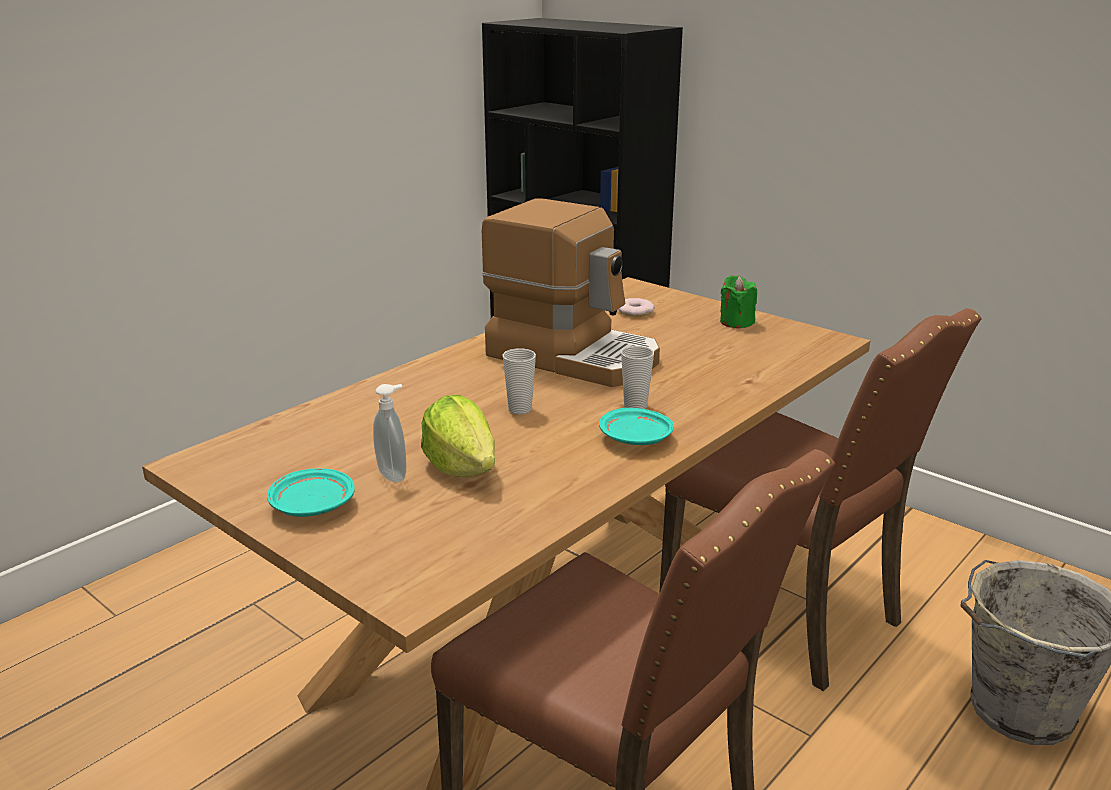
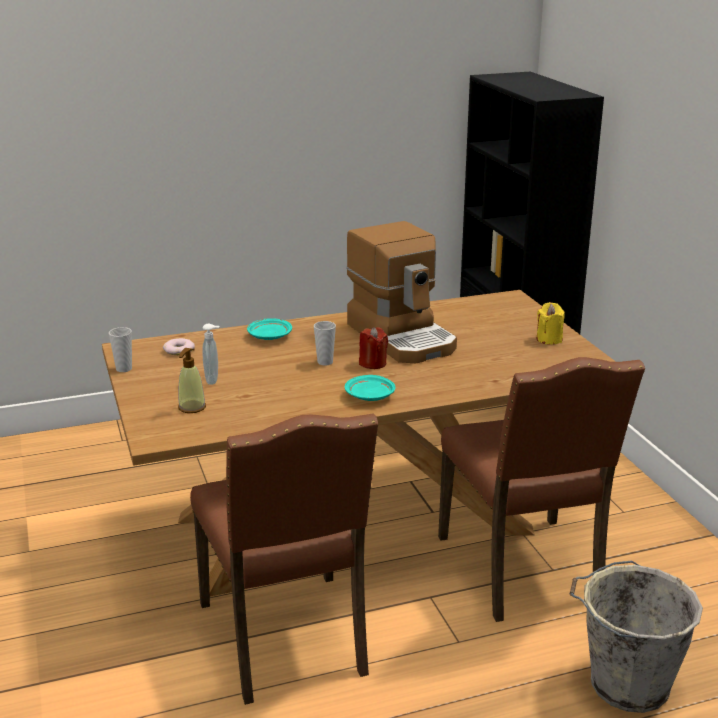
camera: 30 degrees right, 0 degrees up
turquoise plate [267,468,355,517] -> turquoise plate moved to [247,318,292,340]
lettuce [421,395,495,477] -> none
donut [618,298,655,317] -> donut moved to [163,338,195,355]
cup [621,346,654,409] -> cup moved to [109,327,132,372]
green candle [720,275,757,328] -> yellow candle [537,302,565,345]
none -> soap dispenser [178,348,206,413]
none -> red candle [359,327,388,369]

